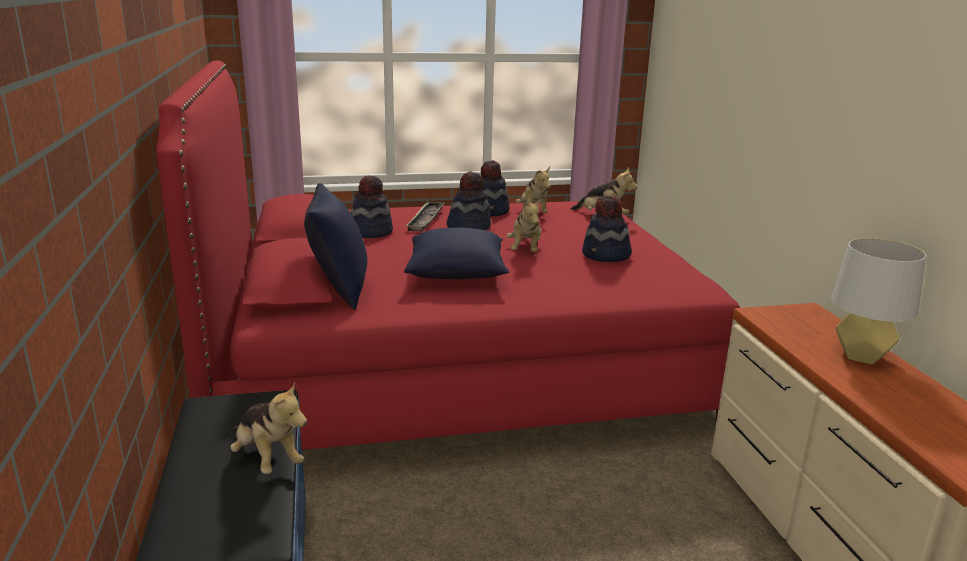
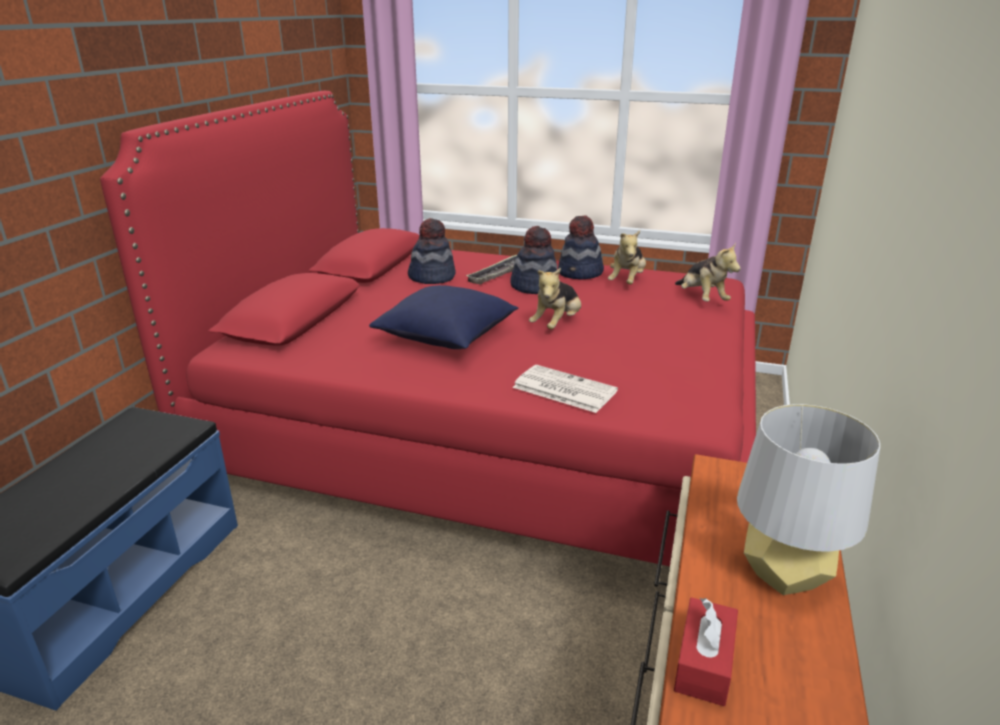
camera: 30 degrees right, 5 degrees up
plush toy [230,382,307,474] -> none
blue pillow [304,183,367,310] -> none
hat [582,195,632,262] -> none
none -> newspaper [512,365,618,413]
none -> red tissue box [674,597,738,706]

